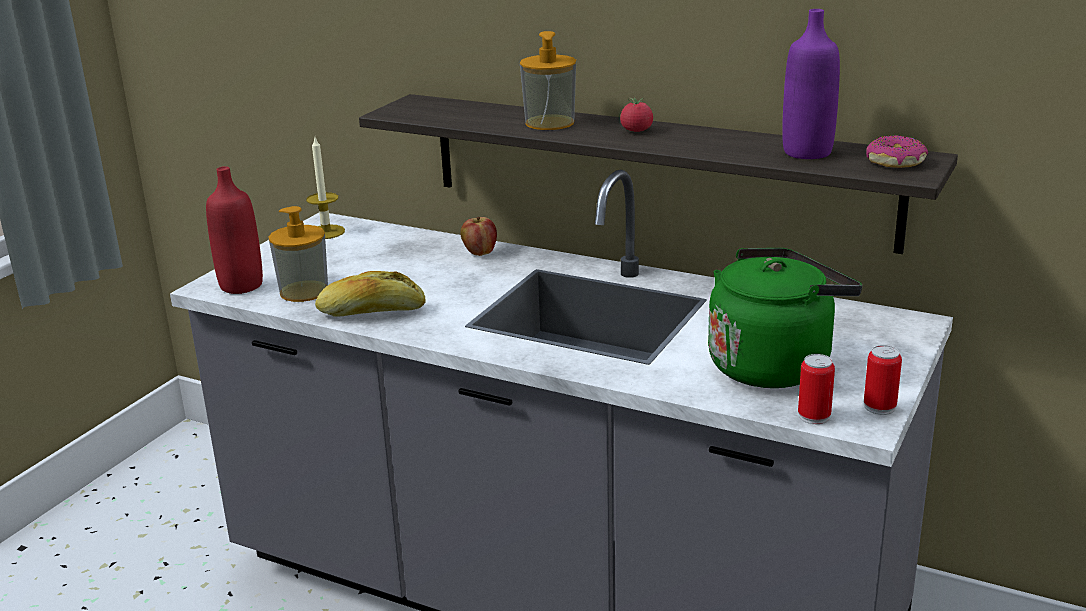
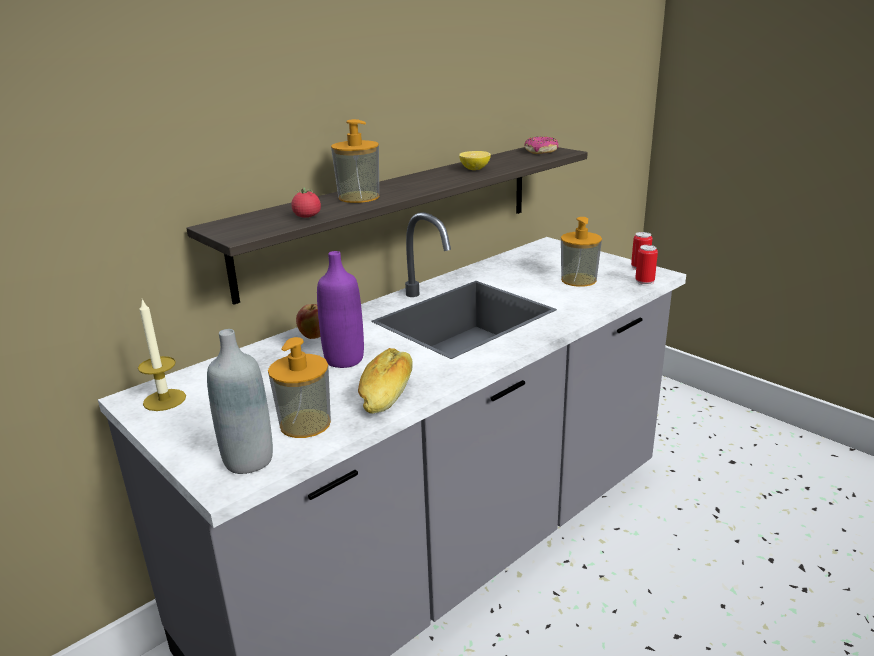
camera: 70 degrees left, 0 degrees up
red bottle [206,166,263,294] -> grey bottle [207,329,273,474]
tomato [620,97,653,132] -> tomato moved to [291,187,321,218]
green kettle [708,248,862,388] -> soap dispenser [561,217,602,287]
purple bottle [782,9,840,159] -> purple bottle moved to [317,251,364,368]
none -> lemon [459,151,491,170]

